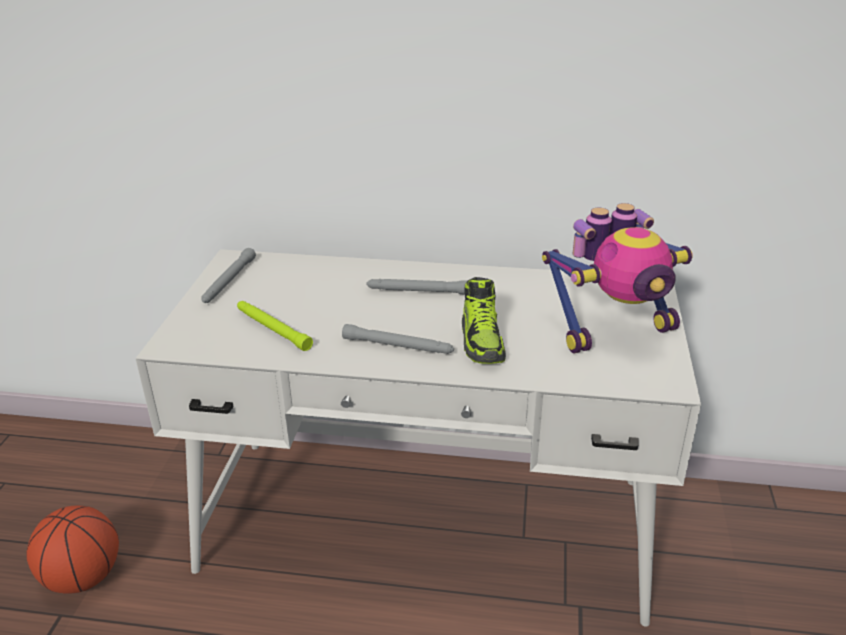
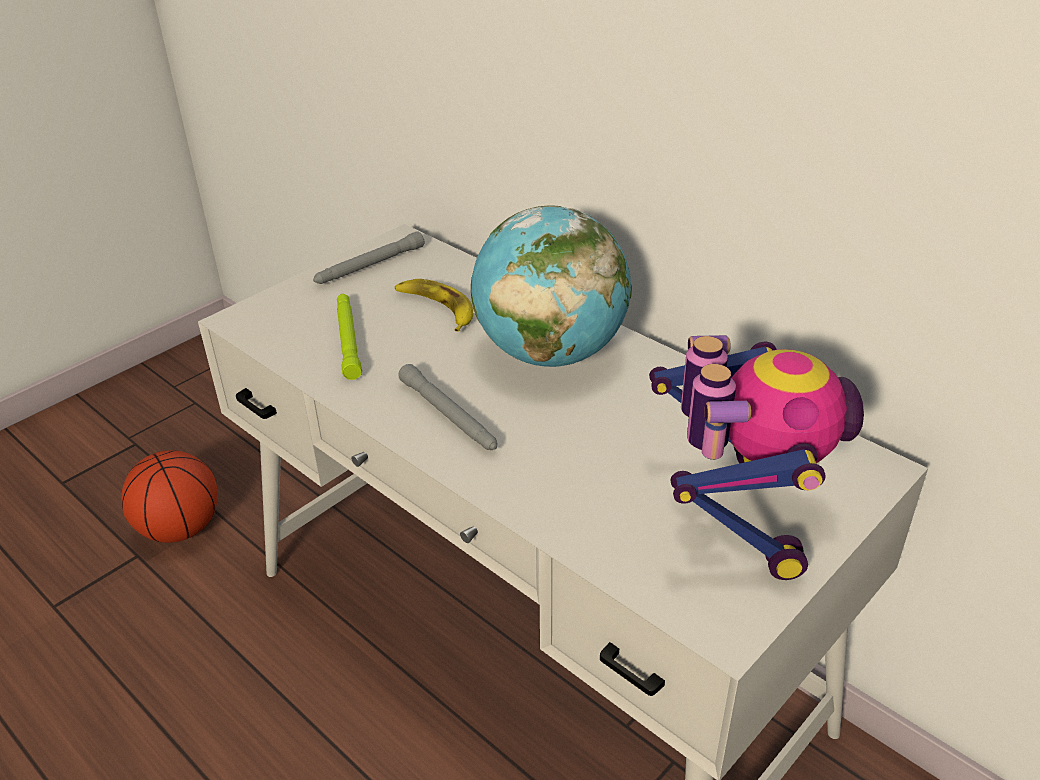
camera: 35 degrees right, 5 degrees up
grey flashlight [366,279,467,294] -> globe [471,206,632,367]
shoe [462,277,506,364] -> none
toy robot [542,203,693,353] -> toy robot turned 105 degrees counterclockwise [649,335,864,580]
none -> banana [395,279,473,332]

